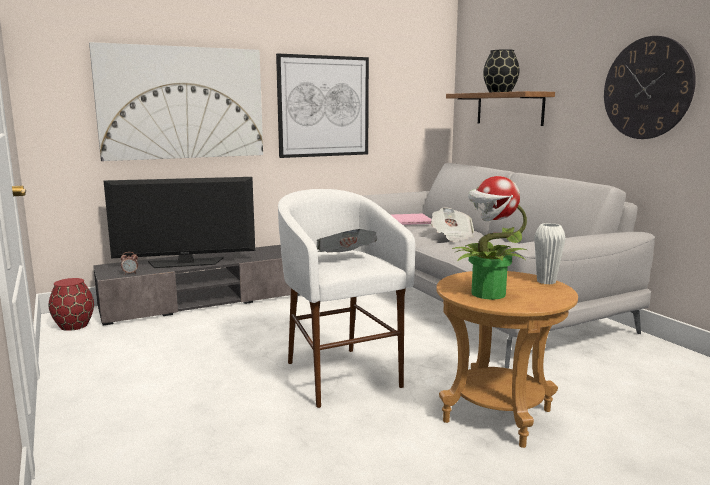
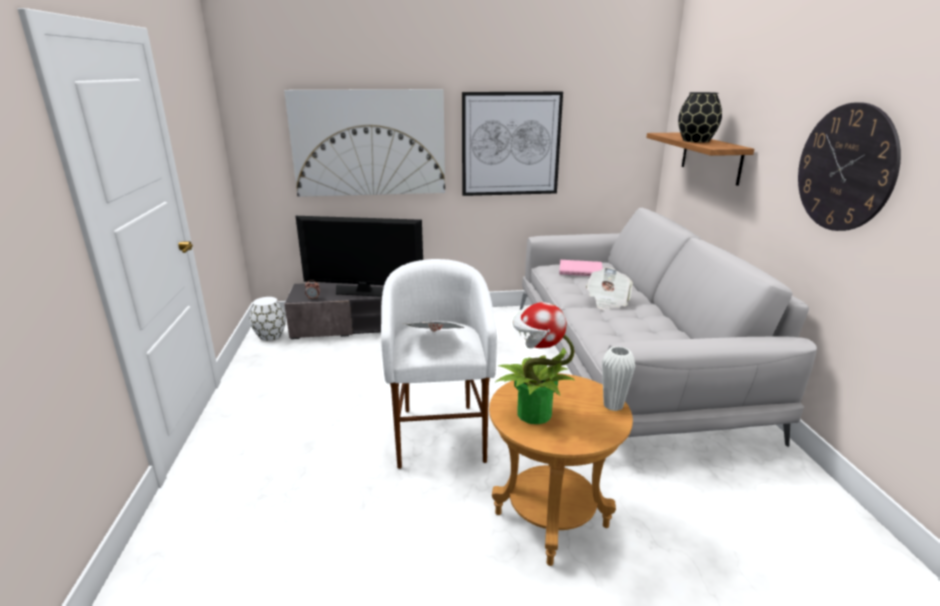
camera: 20 degrees right, 10 degrees up
red vase [49,278,94,331] -> white vase [250,297,286,341]

